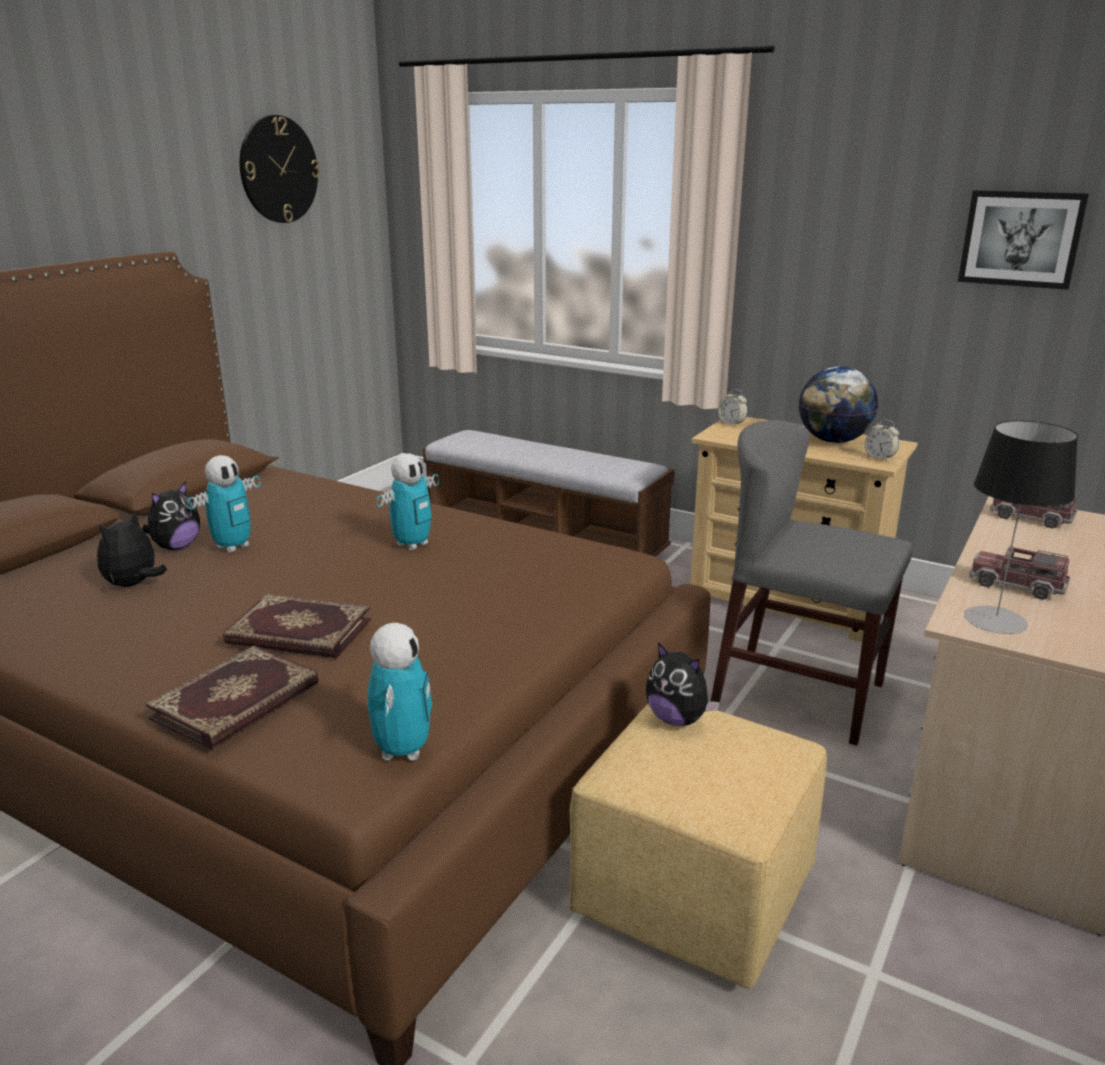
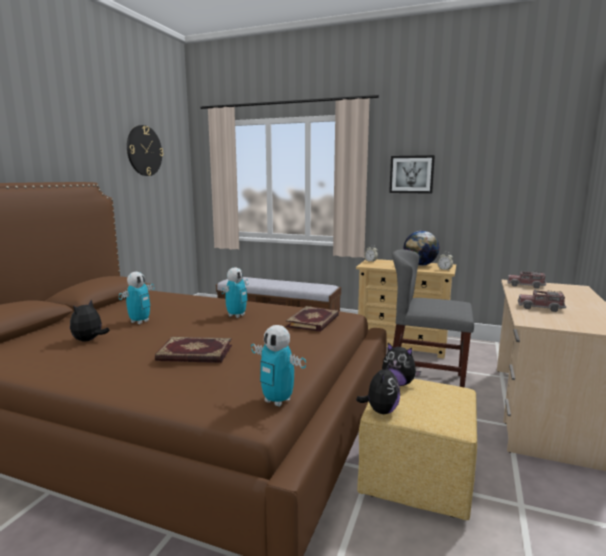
camera: 10 degrees left, 10 degrees down
plush toy [142,481,200,550] -> plush toy moved to [356,362,400,414]
book [146,646,319,749] -> book moved to [286,306,339,332]
toy robot [367,623,432,761] -> toy robot turned 135 degrees clockwise [251,325,306,407]
picture [958,190,1089,290] -> picture moved to [389,155,435,194]
table lamp [964,420,1078,634] -> none

